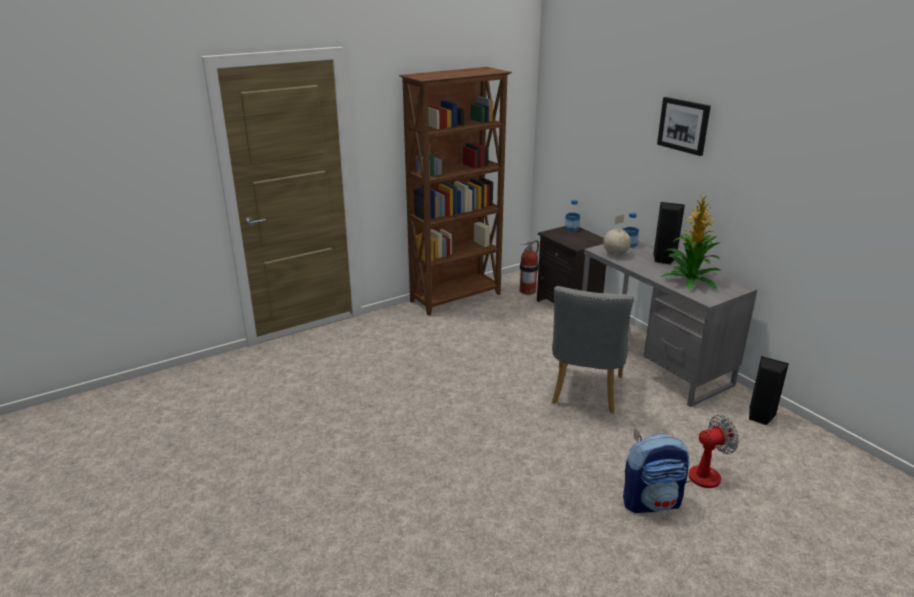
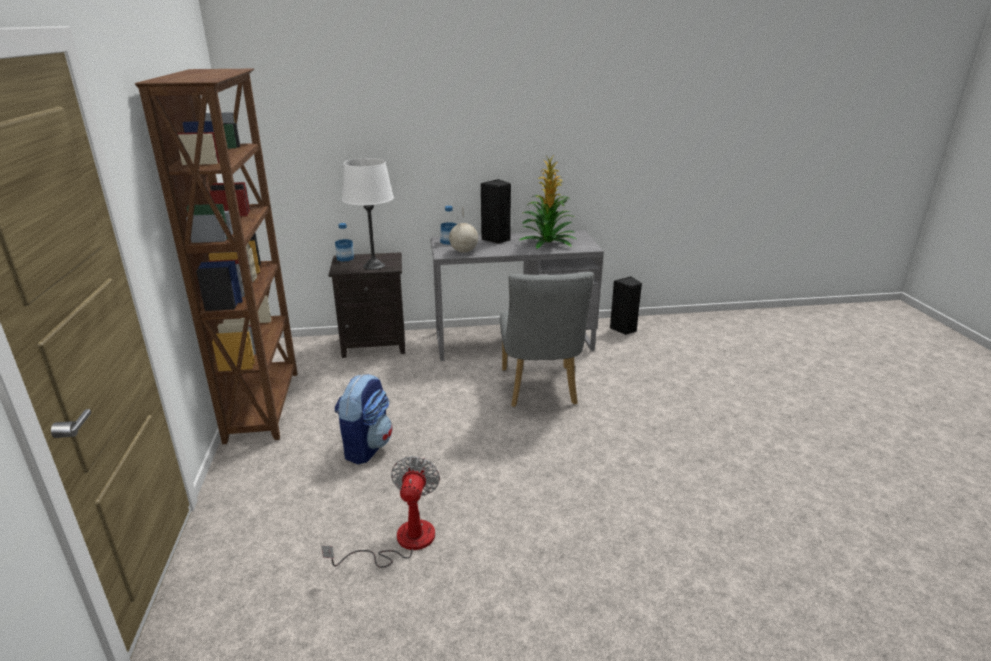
camera: 65 degrees left, 0 degrees up
fire extinguisher [520,240,539,295] -> none
grey chair [552,286,634,413] -> grey chair turned 45 degrees clockwise [500,272,594,407]
backpack [623,434,689,513] -> backpack moved to [334,374,392,464]
fan [634,415,739,488] -> fan moved to [321,456,440,568]
picture [657,97,711,156] -> none
none -> white table lamp [342,158,394,270]

